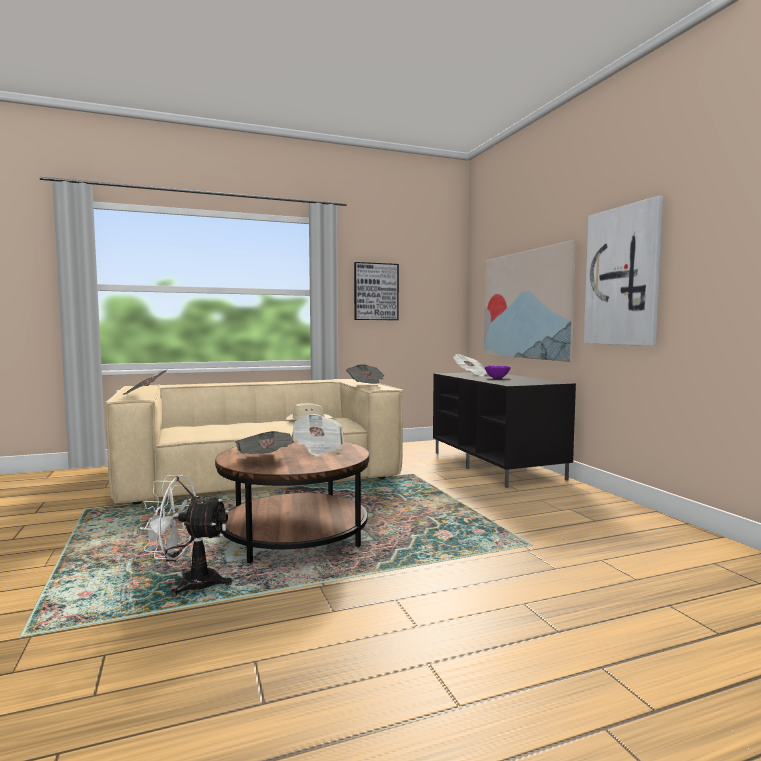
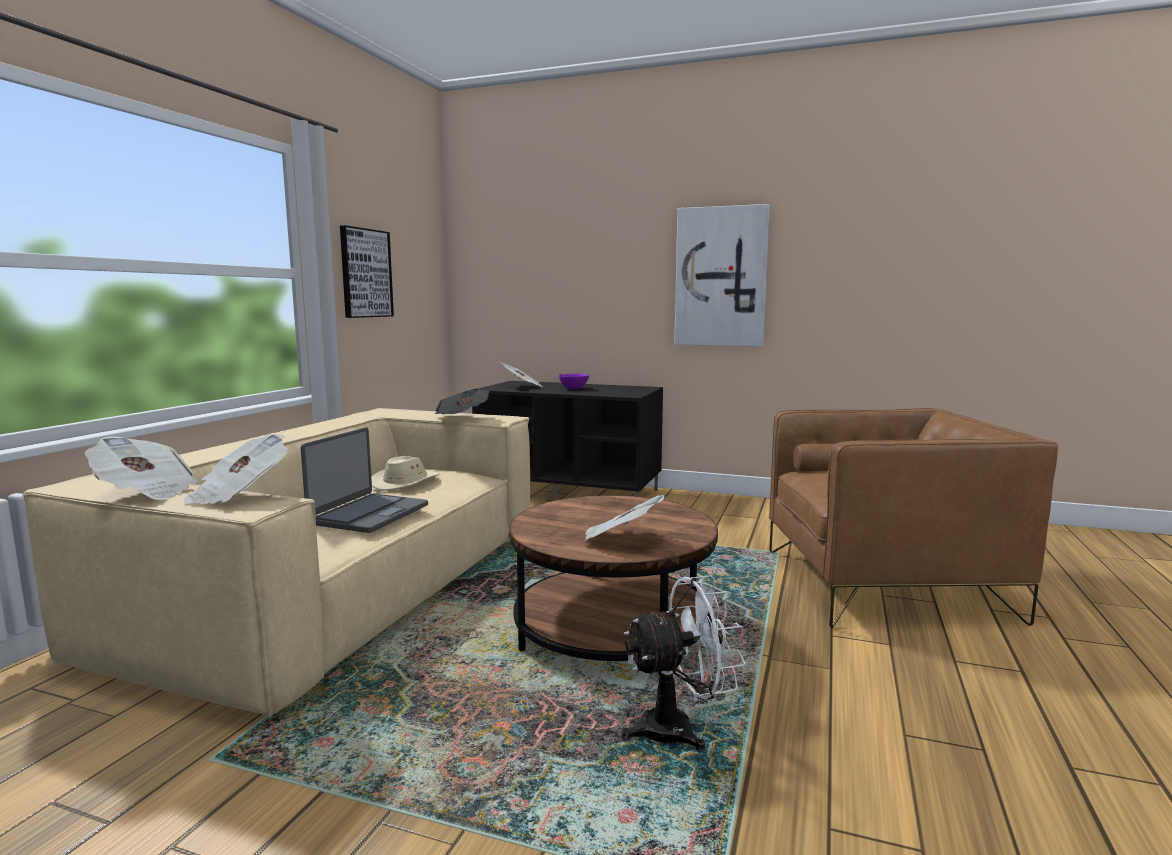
camera: 50 degrees left, 5 degrees up
white fan [140,475,232,597] -> white fan turned 150 degrees counterclockwise [621,575,746,752]
newspaper [291,414,344,456] -> newspaper moved to [85,437,198,500]
picture [484,240,576,362] -> none
none -> laptop [301,427,428,533]
none -> brown armchair [769,408,1058,628]

